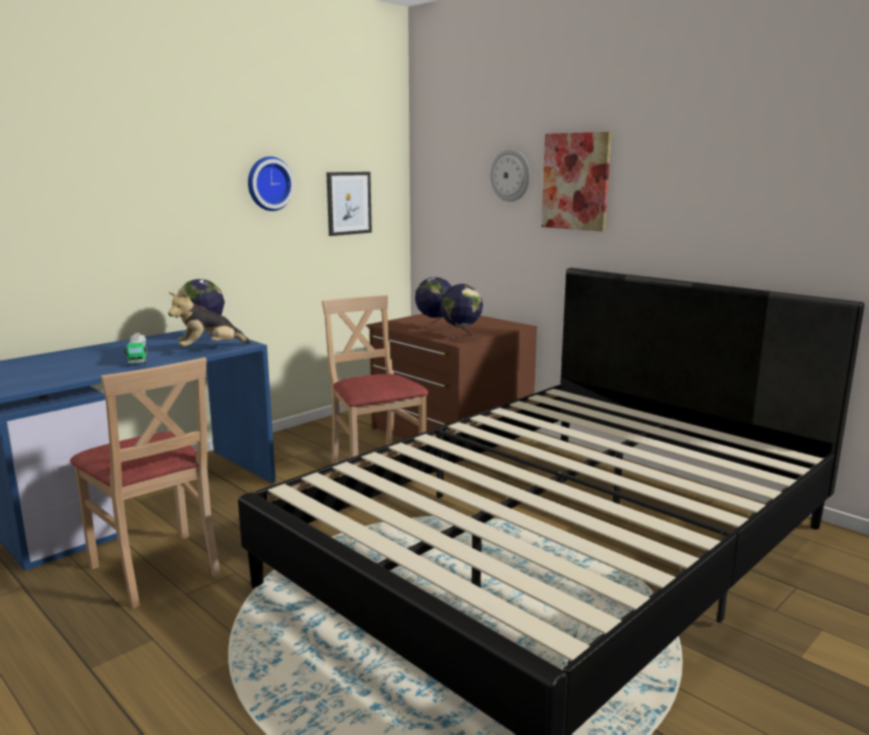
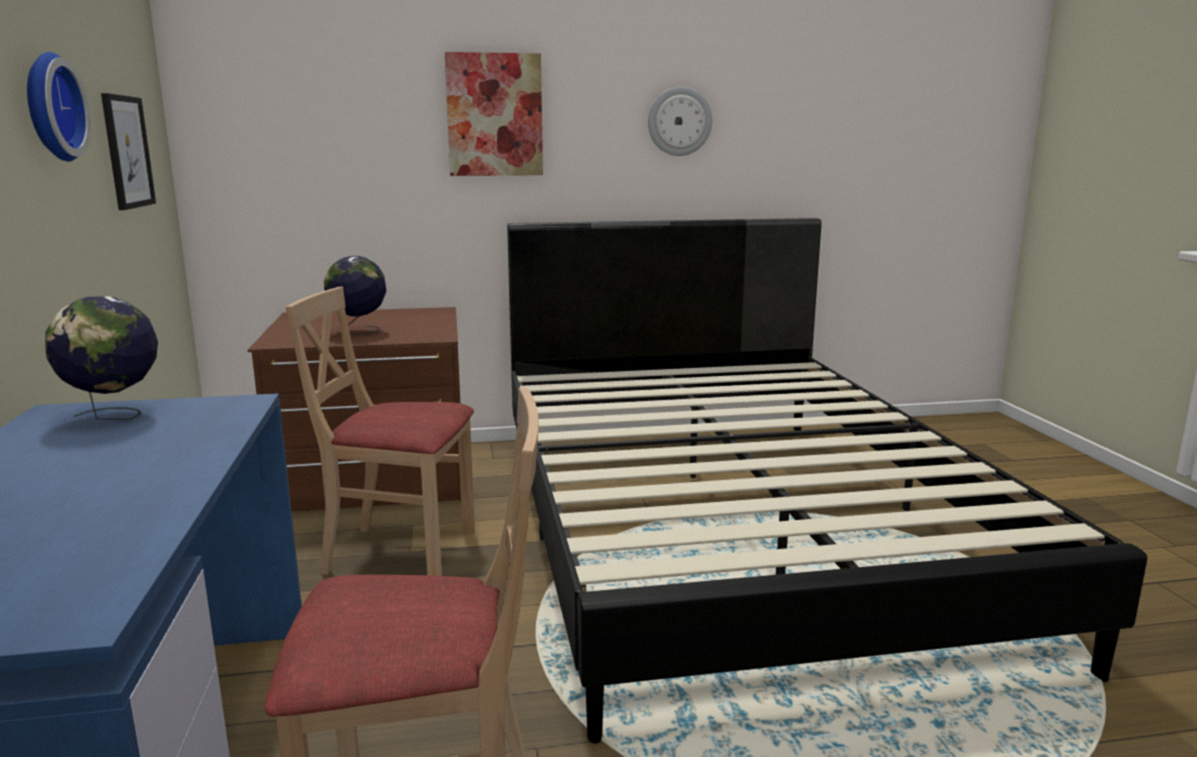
camera: 55 degrees left, 0 degrees up
toy truck [124,333,147,365] -> none
plush toy [168,292,252,347] -> none
globe [440,284,483,342] -> none
wall clock [490,149,530,202] -> wall clock moved to [648,87,712,156]

